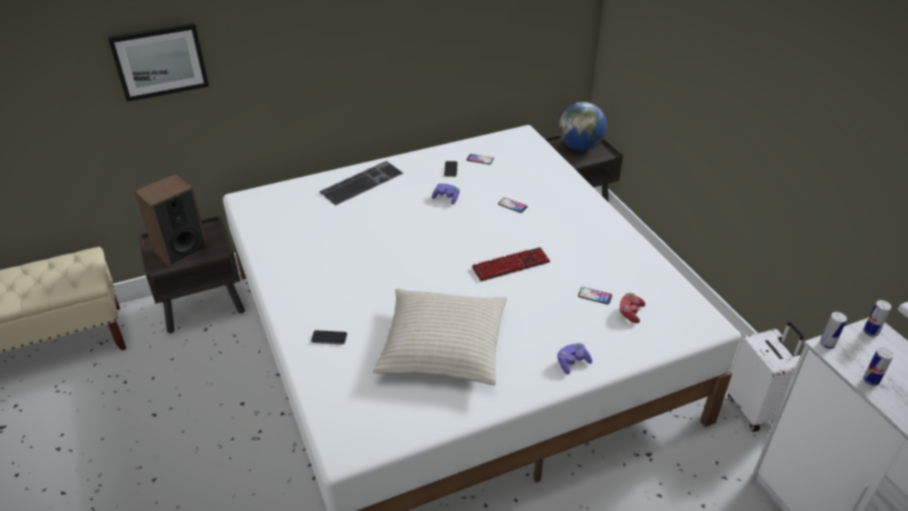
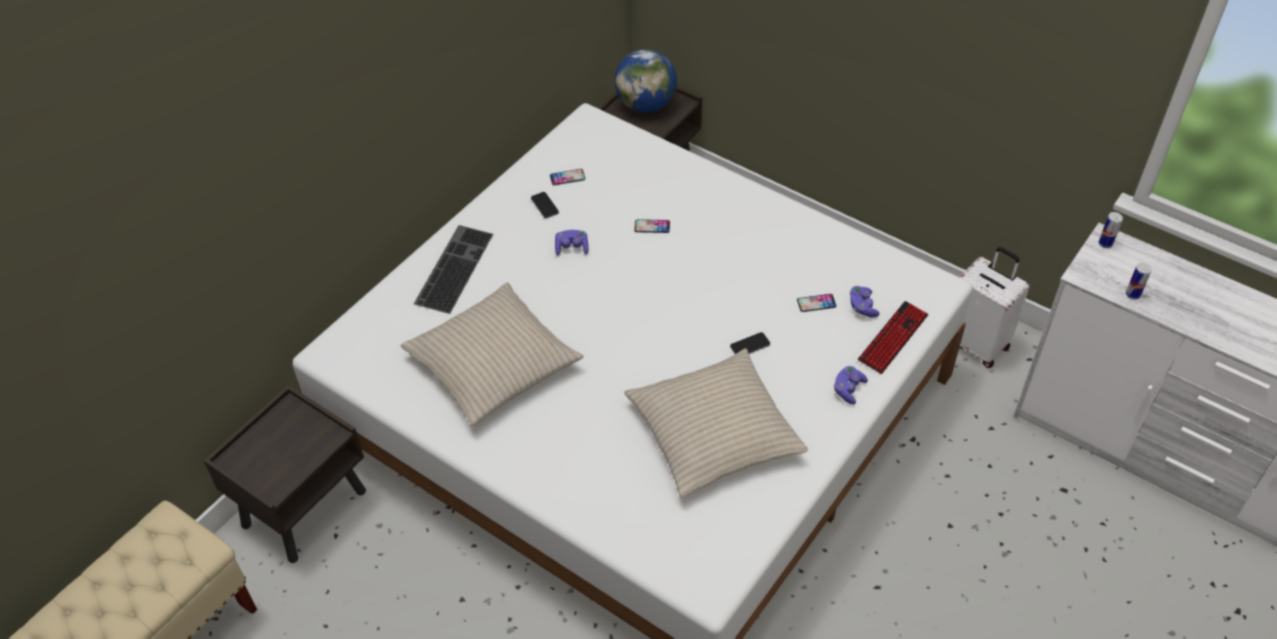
camera: 30 degrees left, 10 degrees up
picture [108,23,209,102] -> none
speaker [134,173,209,268] -> none
phone [311,330,347,345] -> phone moved to [730,332,770,354]
keyboard [472,247,550,281] -> keyboard moved to [858,301,928,374]
red game controller [619,293,646,323] -> purple game controller [850,286,880,317]
can [820,312,847,349] -> none
none -> beige pillow [401,283,583,426]

